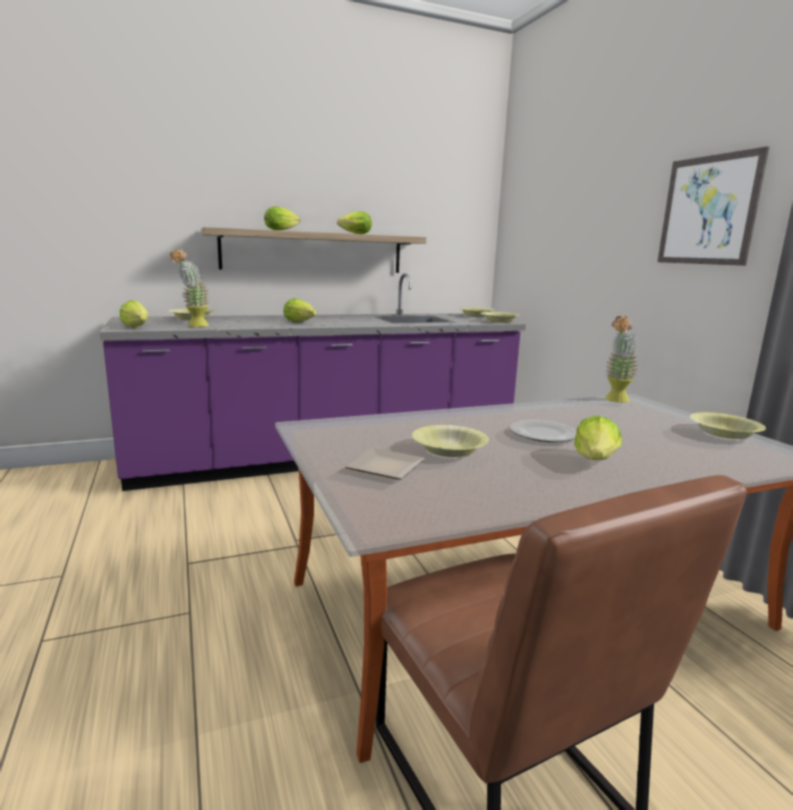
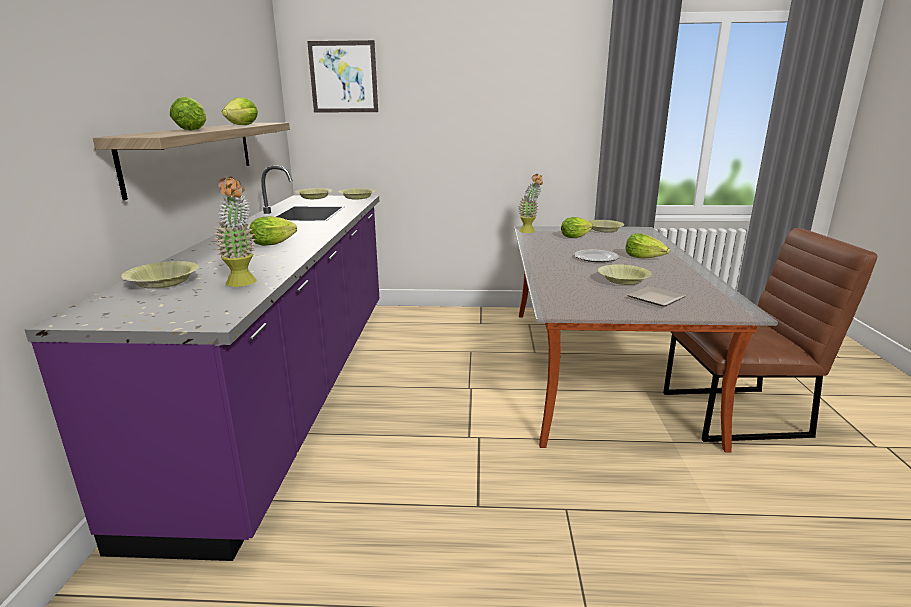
camera: 65 degrees left, 5 degrees up
lettuce [120,300,148,327] -> lettuce moved to [561,217,593,238]
picture [657,146,769,266] -> picture moved to [307,40,378,113]

